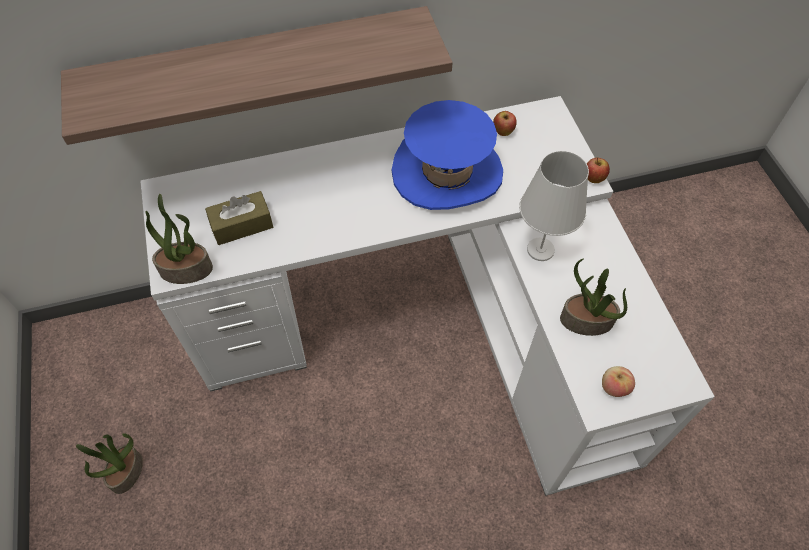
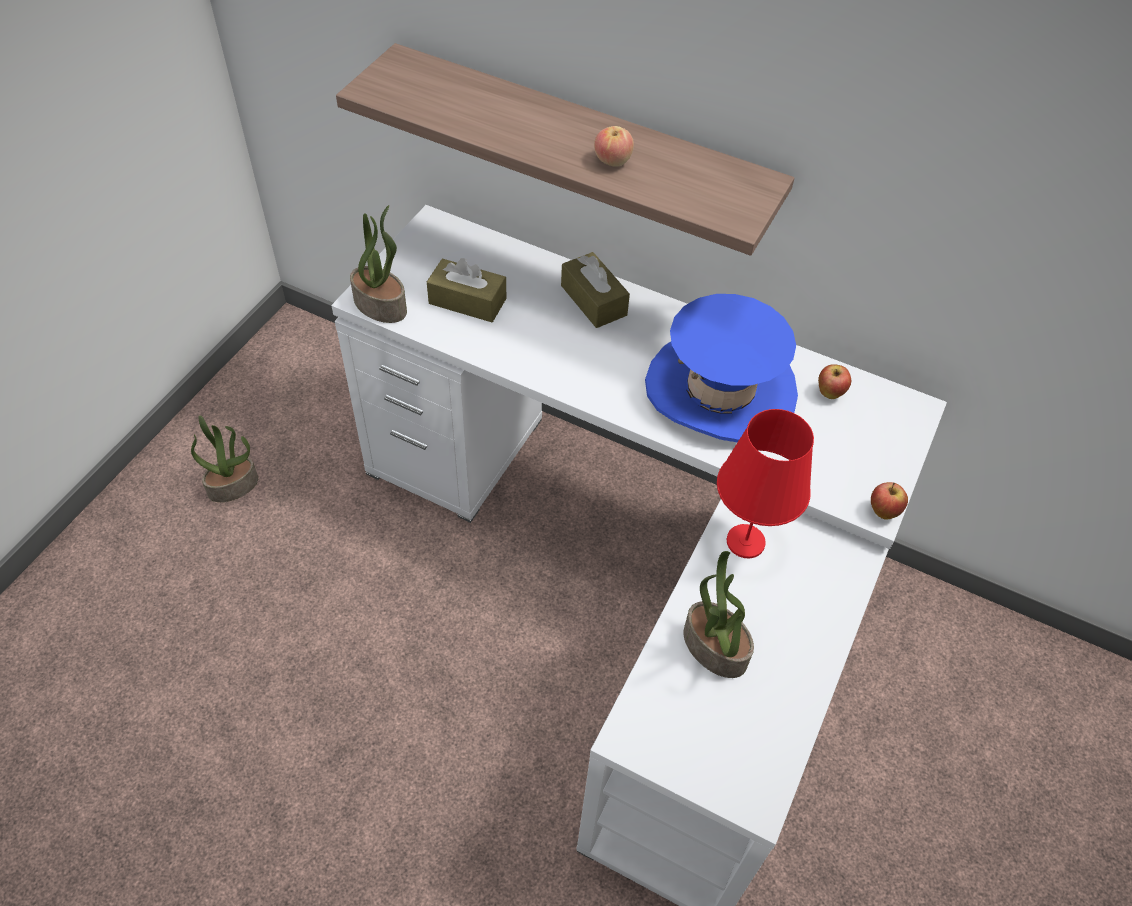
camera: 40 degrees right, 5 degrees down
white table lamp [519,151,589,261] -> red table lamp [717,409,814,558]
apple [602,366,635,397] -> apple moved to [594,126,634,167]
none -> brown tissue box [561,252,630,328]

